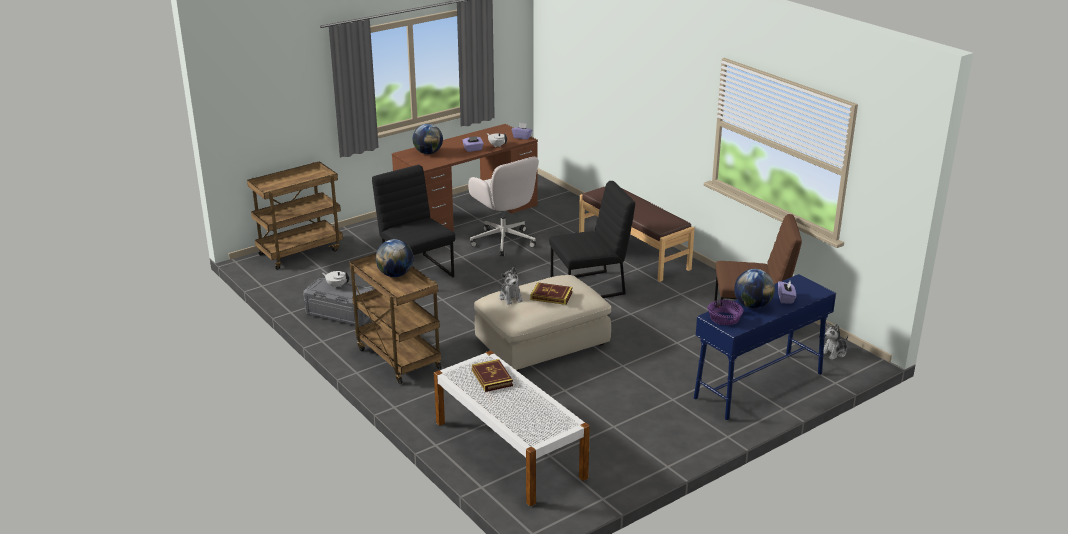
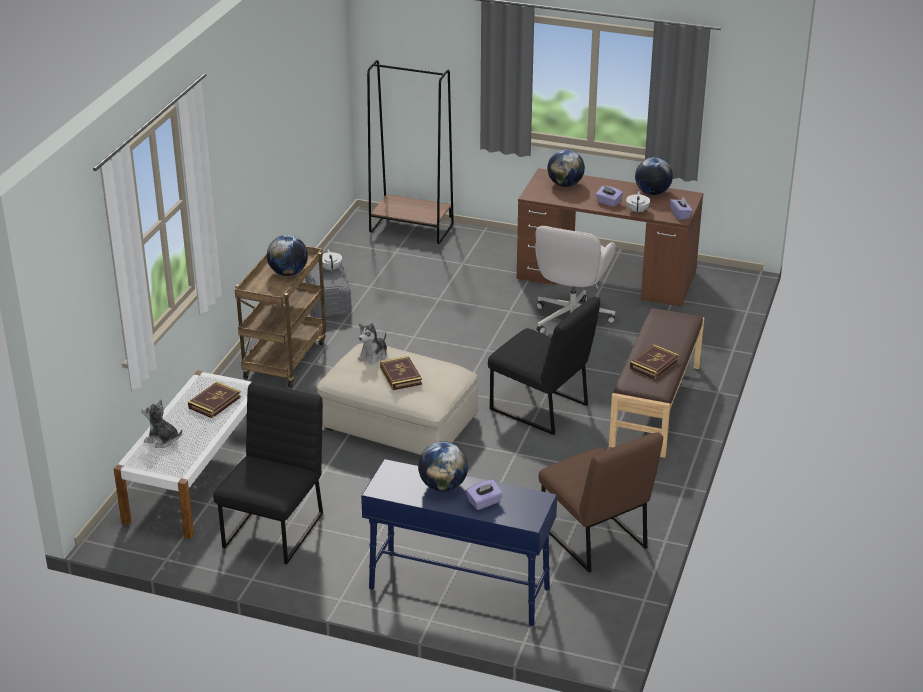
camera: 55 degrees right, 5 degrees up
brown cart [247,161,343,270] -> clothes rack [367,60,454,244]
black chair [372,165,455,278] -> black chair moved to [213,382,323,564]
purple bowl [707,300,744,325] -> none
plush toy [823,323,848,360] -> plush toy moved to [142,399,182,448]
none -> book [630,344,679,379]
none -> globe [635,157,673,195]

